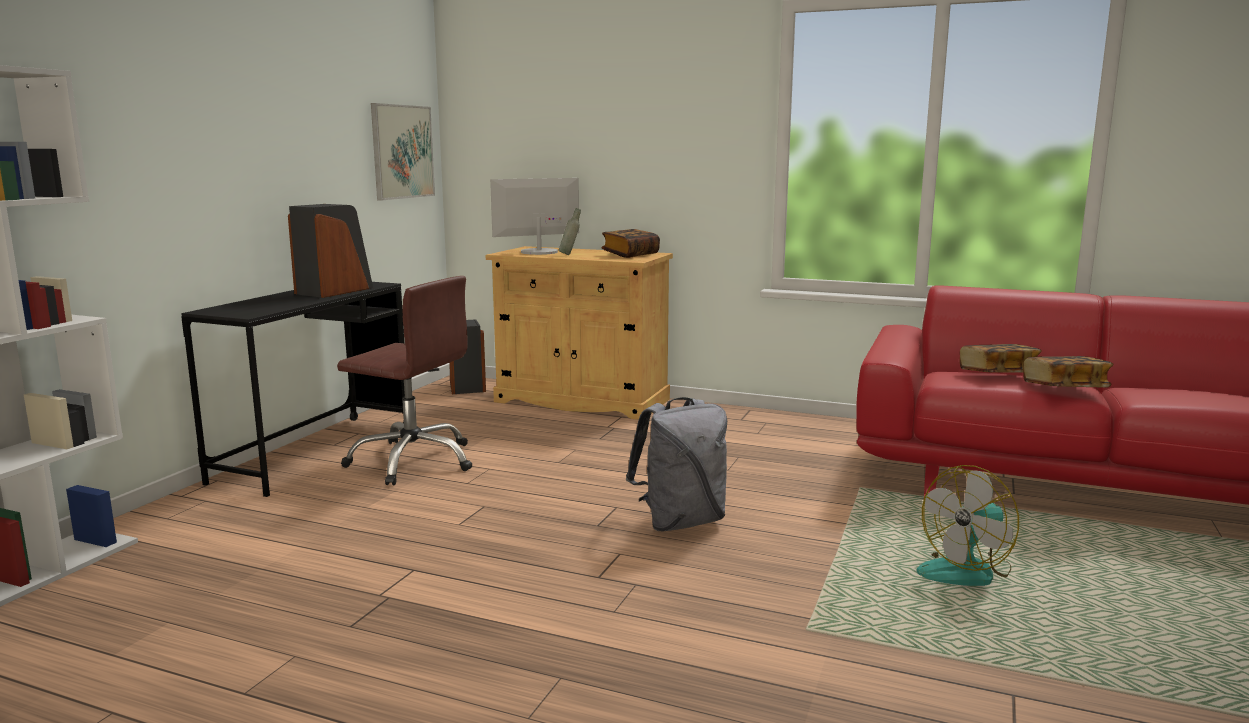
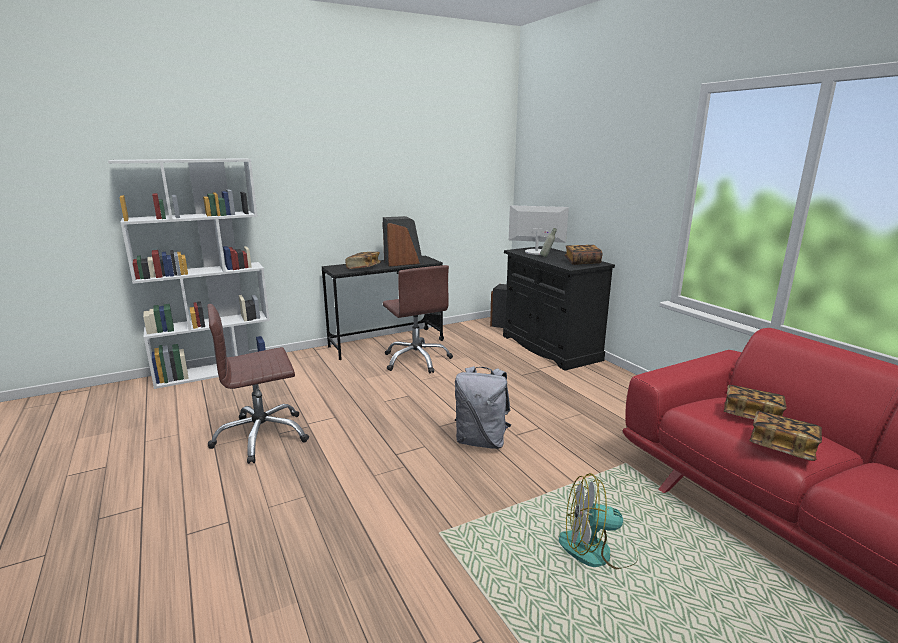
camera: 40 degrees right, 5 degrees up
picture [371,103,435,200] -> none
beige cabinet [486,246,673,420] -> black cabinet [503,246,615,370]
none -> brown office chair [207,304,309,464]
none -> book [345,252,381,269]

